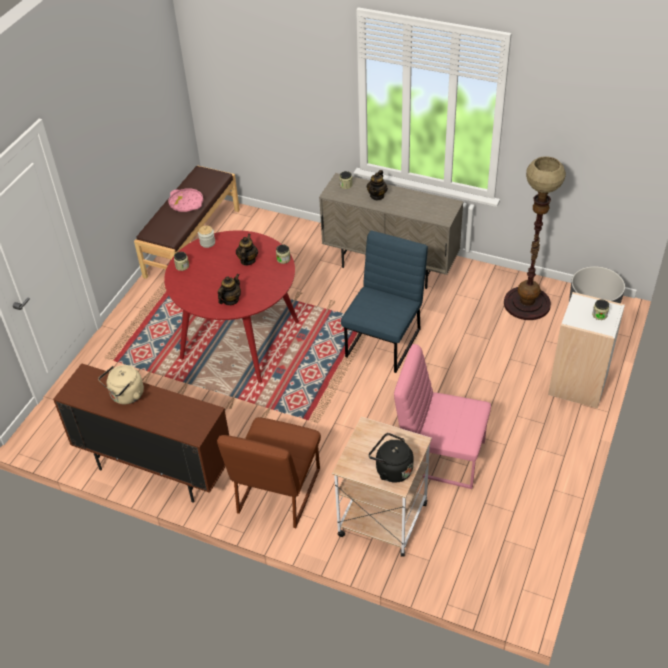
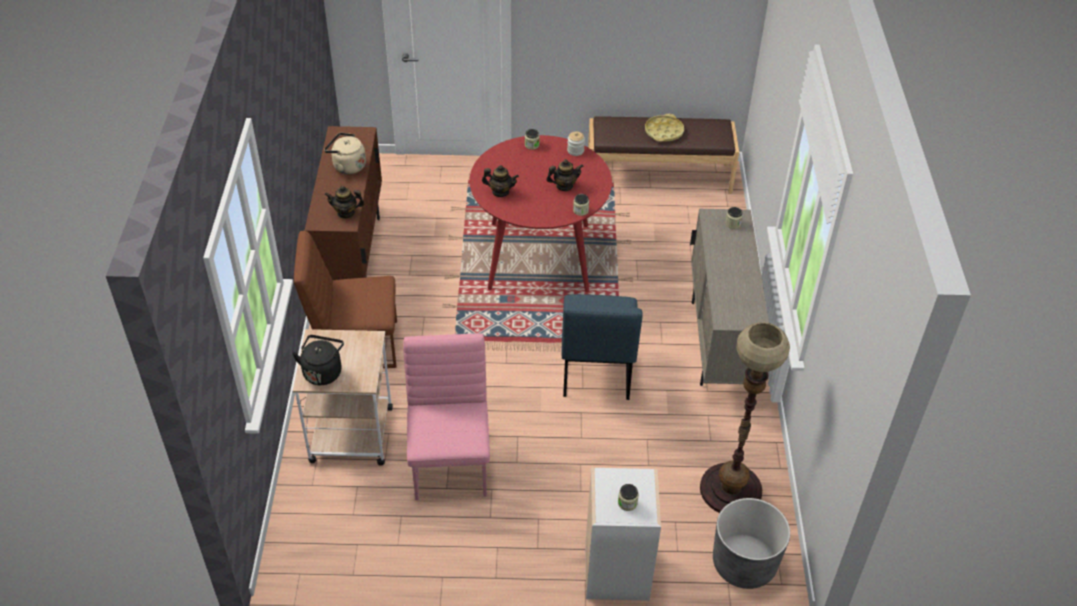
camera: 65 degrees right, 0 degrees up
pink tray [169,189,203,212] -> yellow tray [645,114,684,142]
blue chair [341,231,428,373] -> blue chair turned 90 degrees clockwise [561,294,643,400]
teapot [367,170,388,200] -> teapot moved to [325,186,365,219]

